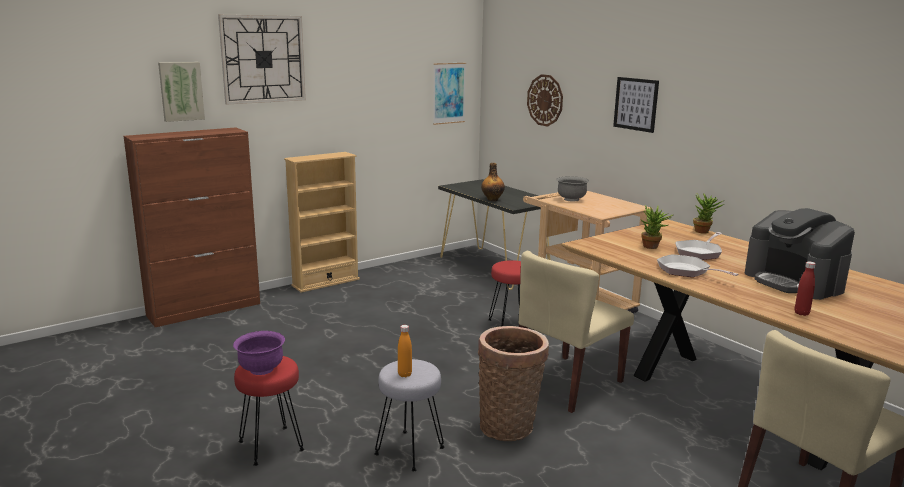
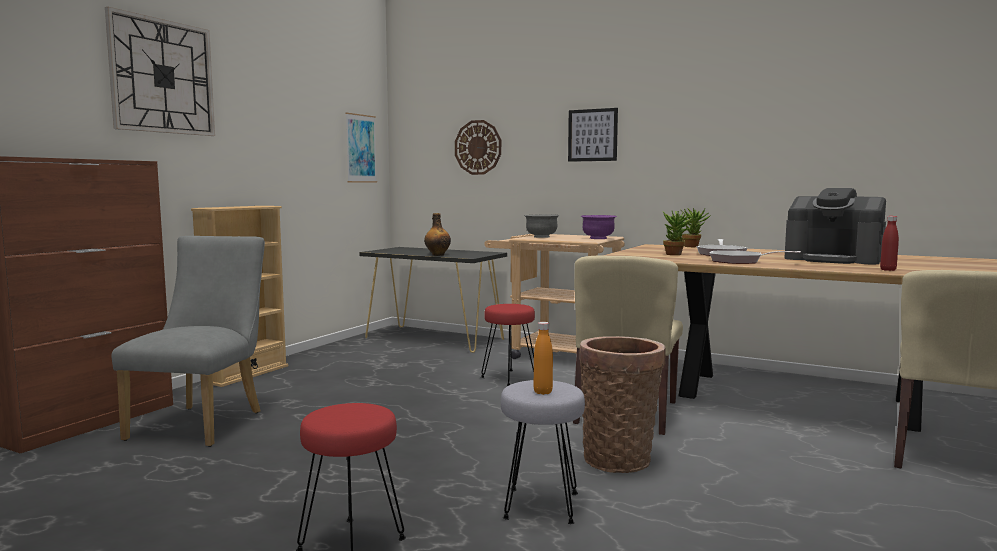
camera: 25 degrees left, 10 degrees down
picture [158,62,205,122] -> none
purple bowl [233,331,285,375] -> purple bowl moved to [581,215,617,239]
none -> grey chair [112,236,265,447]

